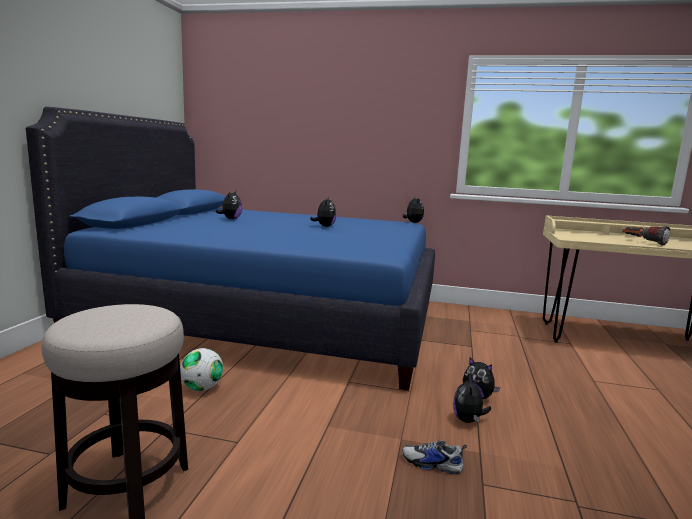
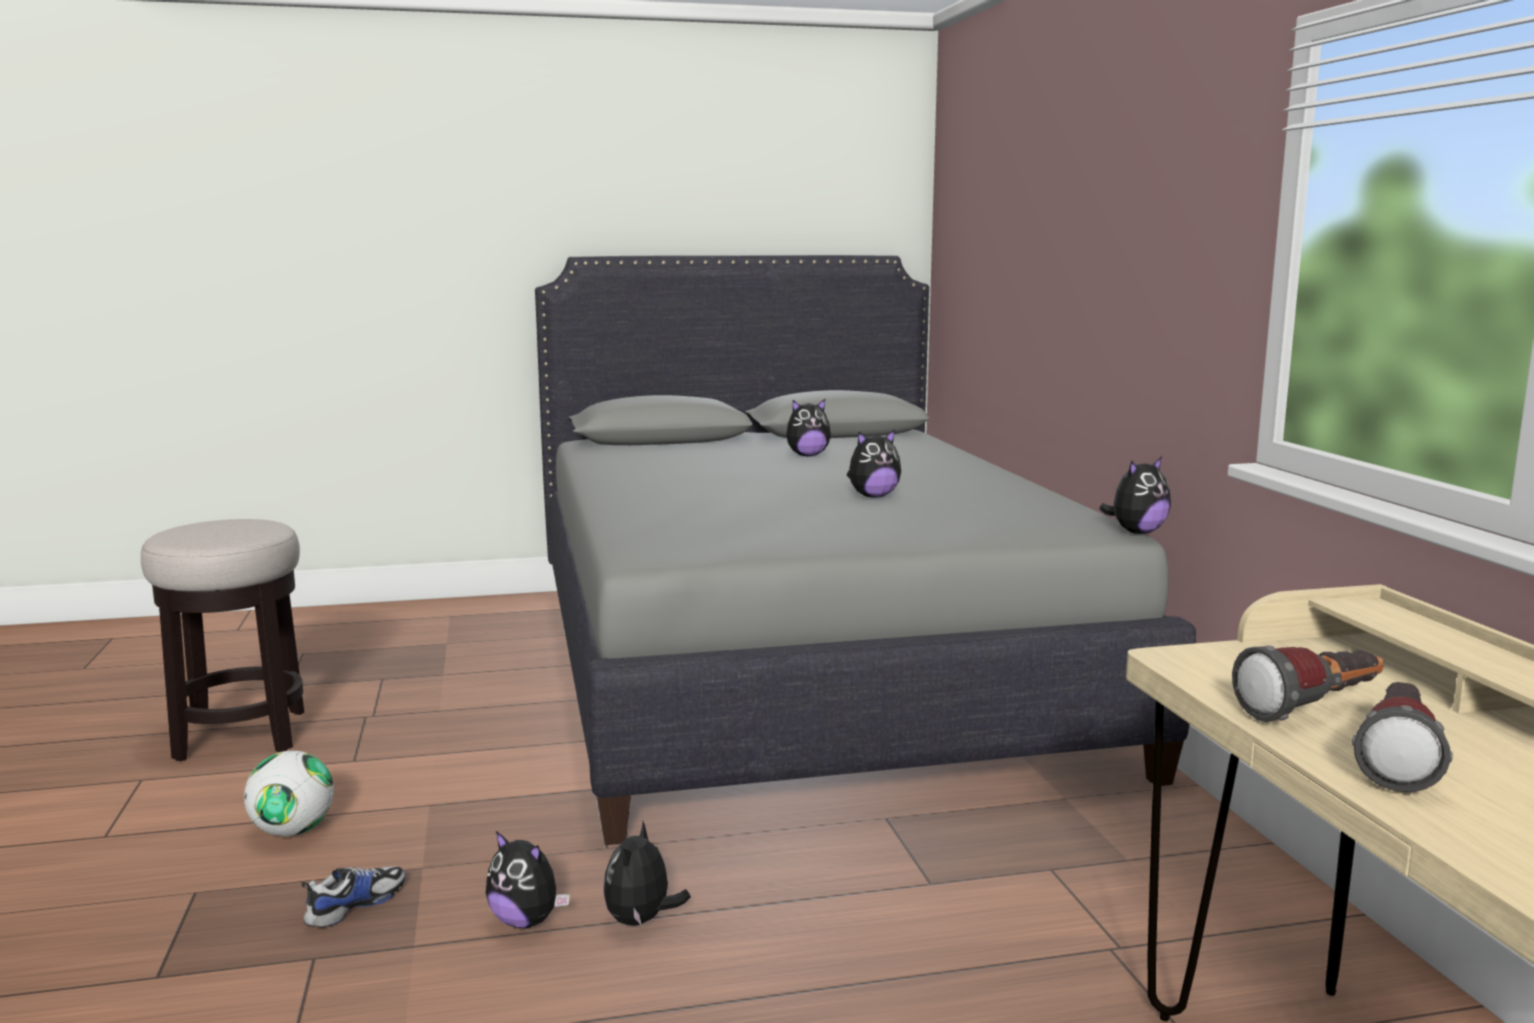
camera: 65 degrees right, 0 degrees up
blue bed [26,107,435,391] -> grey bed [535,255,1196,845]
football [180,348,223,391] -> football moved to [244,751,334,836]
shoe [402,440,467,474] -> shoe turned 45 degrees clockwise [301,866,405,928]
plush toy [453,375,491,423] -> plush toy turned 135 degrees counterclockwise [486,831,570,929]
none -> flashlight [1232,645,1384,722]

